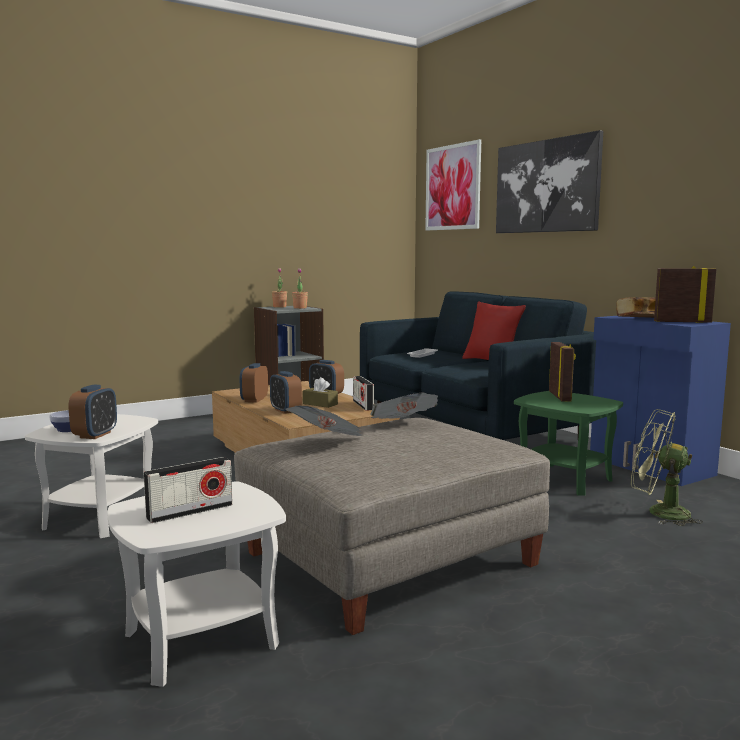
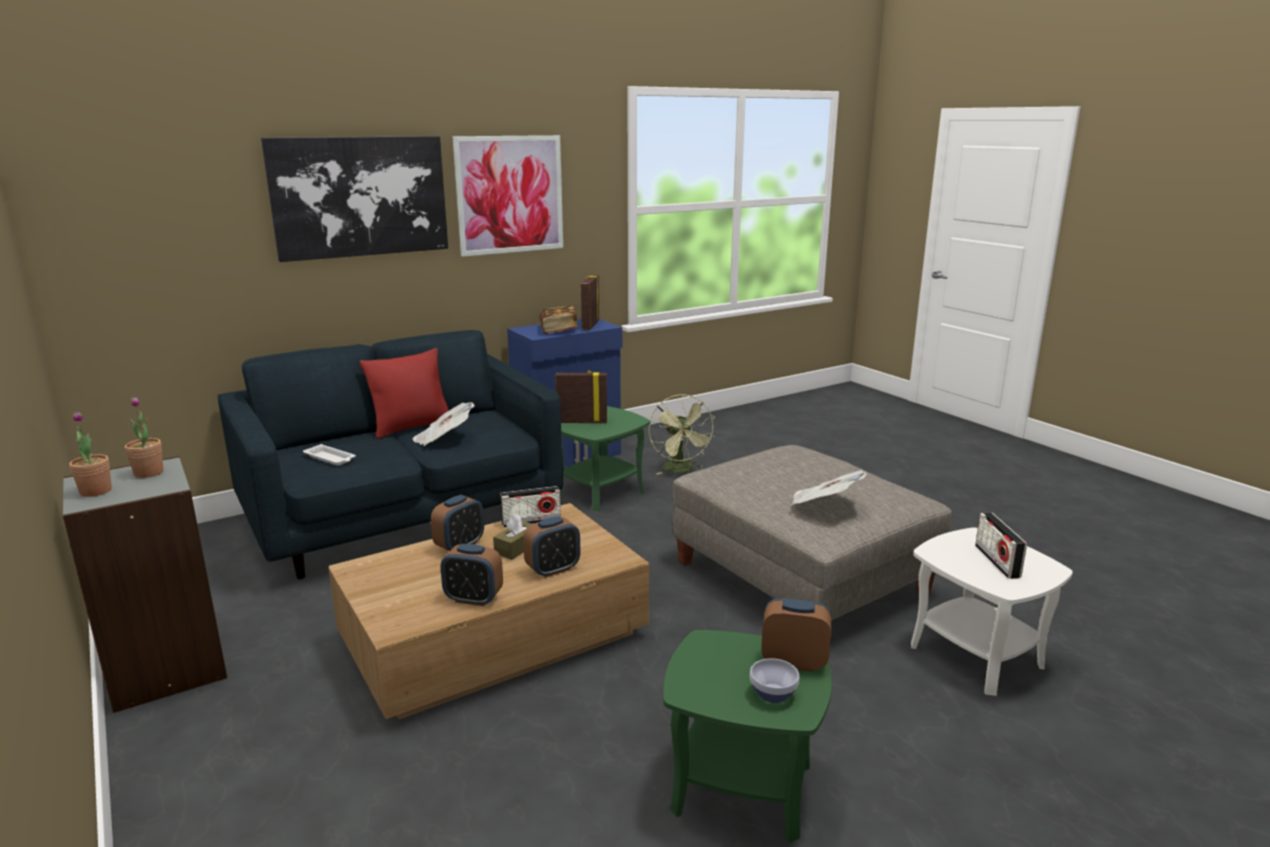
camera: 90 degrees left, 10 degrees up
white side table [25,414,158,538] -> green side table [663,630,832,843]
radio [144,457,232,523] -> radio turned 150 degrees counterclockwise [975,512,1027,579]
newspaper [371,393,438,419] -> newspaper moved to [412,402,475,446]
picture [425,139,481,230] -> picture moved to [452,135,563,257]
green fan [631,409,703,526] -> green fan turned 45 degrees counterclockwise [649,394,715,475]

